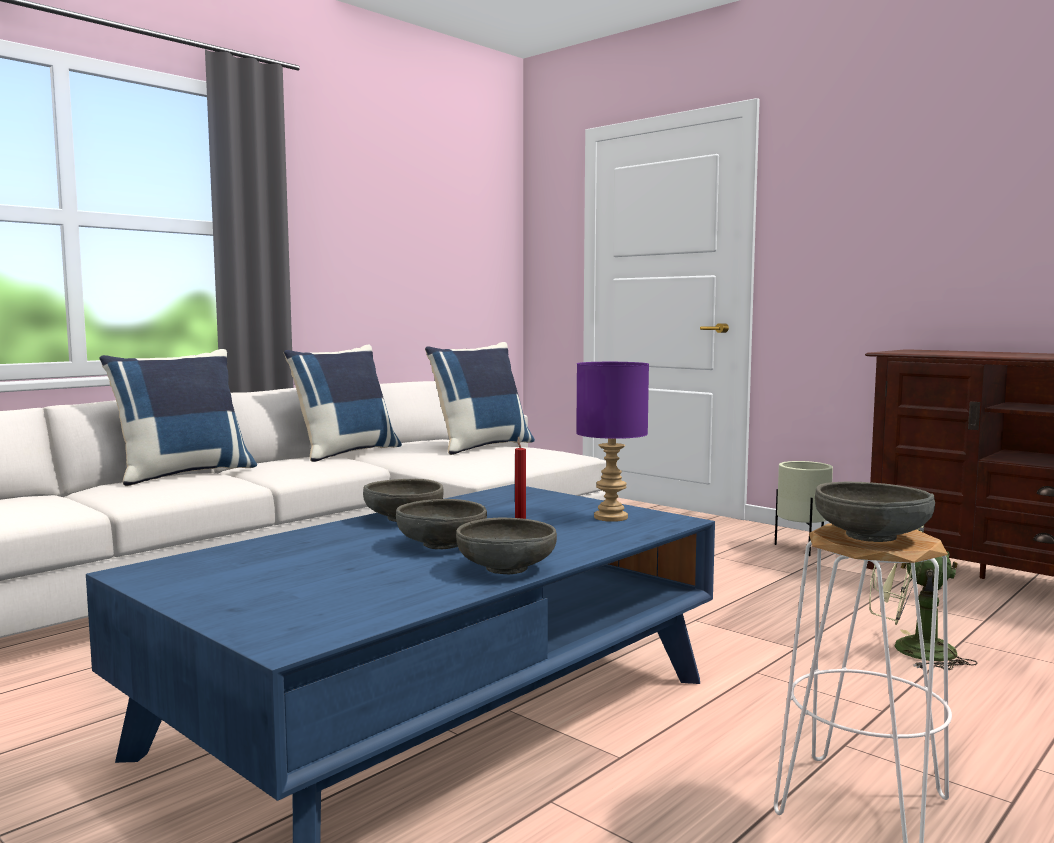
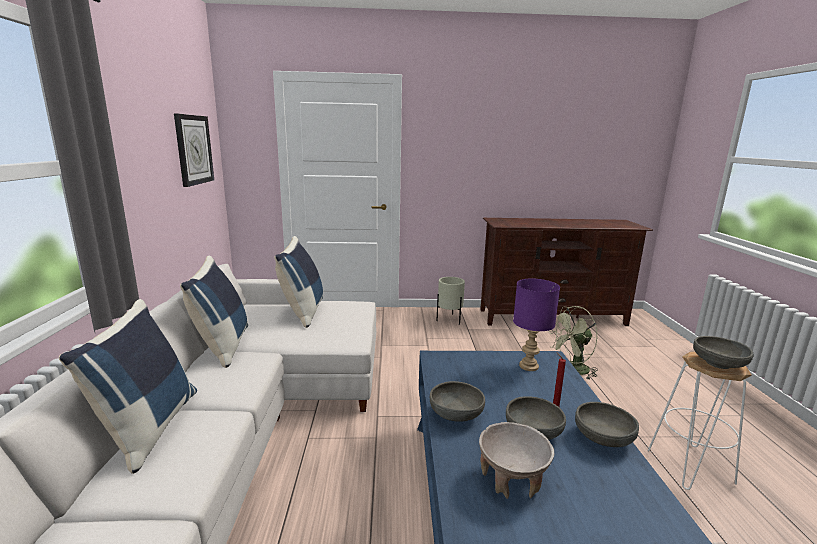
camera: 45 degrees left, 10 degrees up
none -> wall clock [174,113,214,187]
none -> beige bowl [479,422,554,499]

